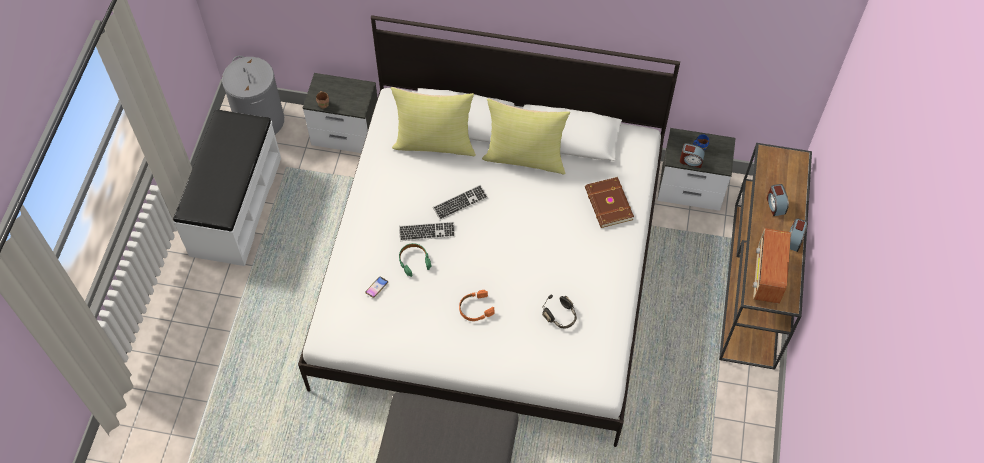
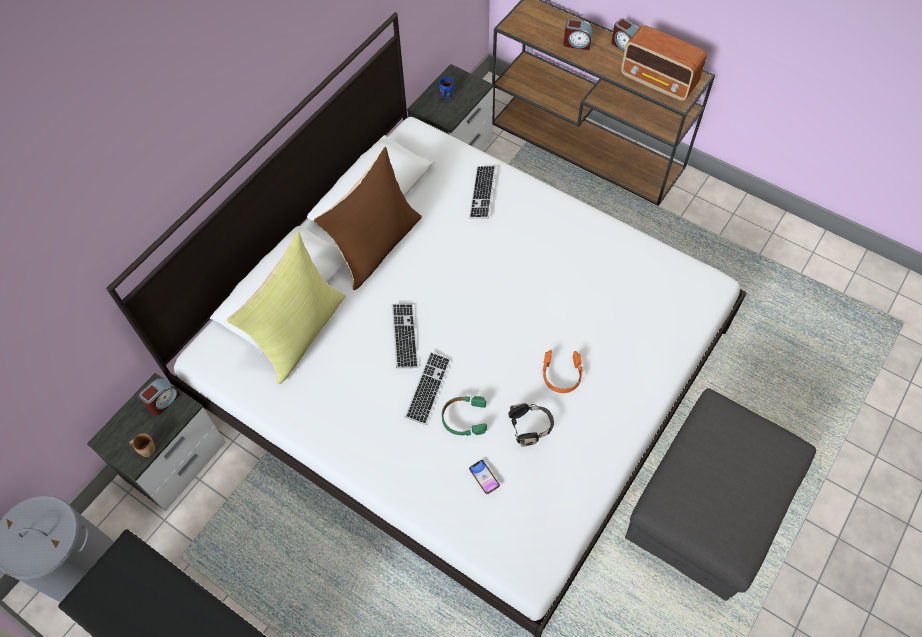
camera: 65 degrees left, 0 degrees up
yellow pillow [482,98,570,174] -> brown pillow [314,147,422,290]
black headphones [542,295,577,329] -> black headphones moved to [508,403,554,447]
brown book [585,177,634,228] -> keyboard [469,166,496,219]
alarm clock [680,143,705,168] -> alarm clock moved to [138,377,181,415]

